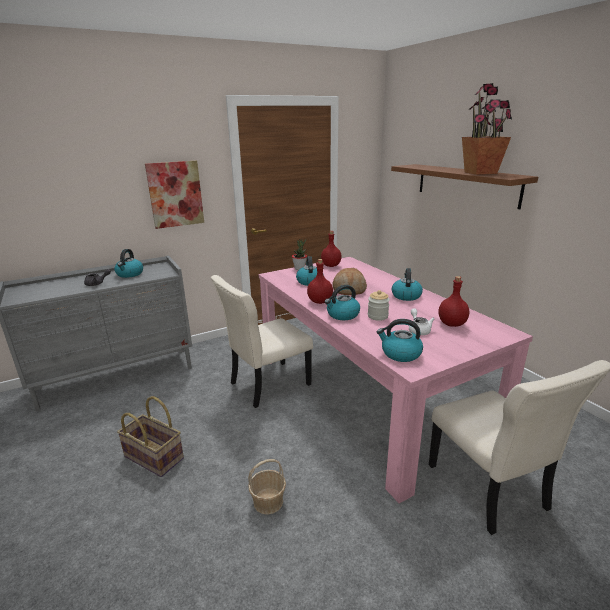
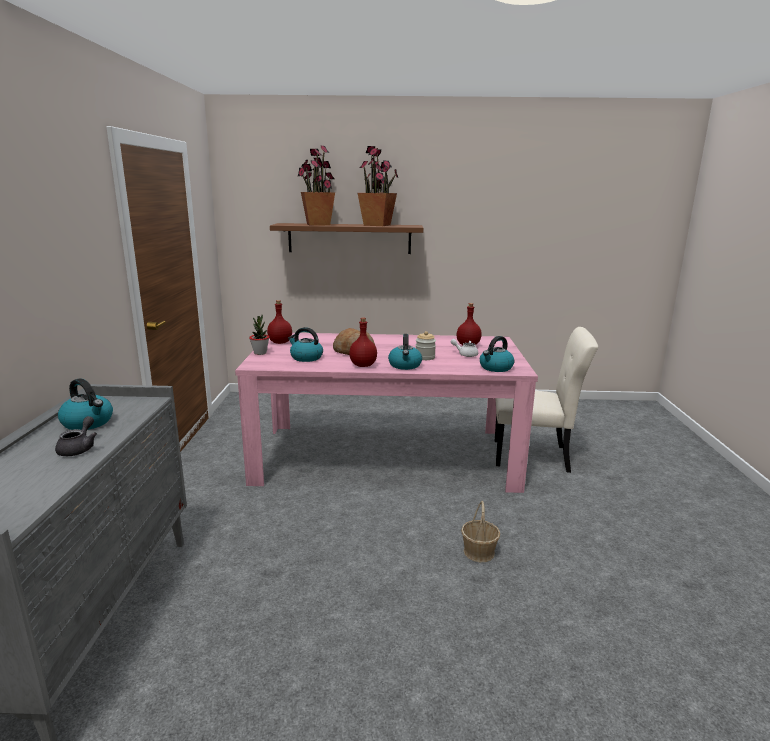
camera: 60 degrees left, 5 degrees down
basket [117,396,184,477] -> none
picture [145,161,204,229] -> none
beige chair [211,275,313,408] -> none
kettle [392,268,423,301] -> none
none -> potted plant [298,145,335,225]

